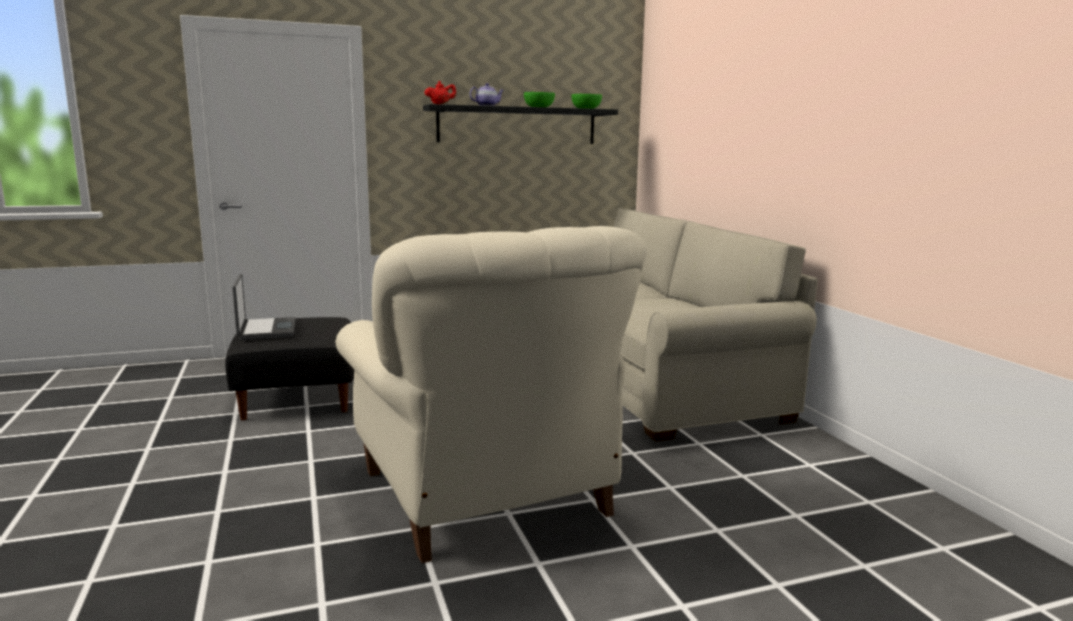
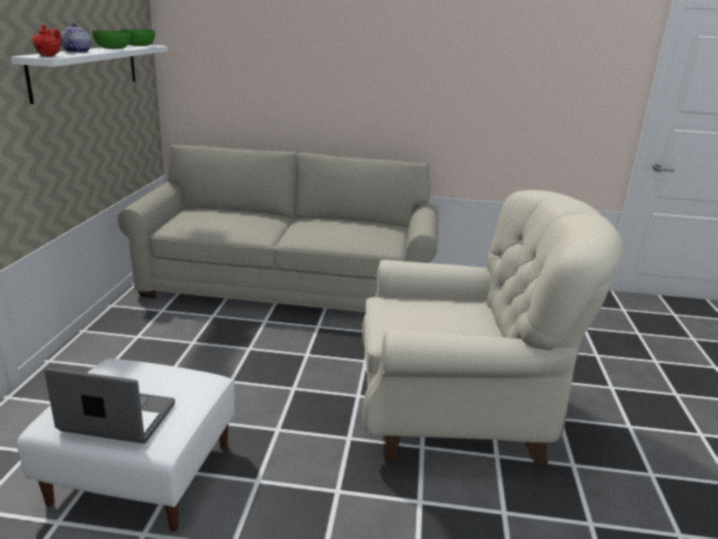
camera: 65 degrees left, 10 degrees up
black ottoman [225,317,354,421] -> white ottoman [17,359,235,532]
black shelf [423,104,618,144] -> white shelf [11,45,168,104]

